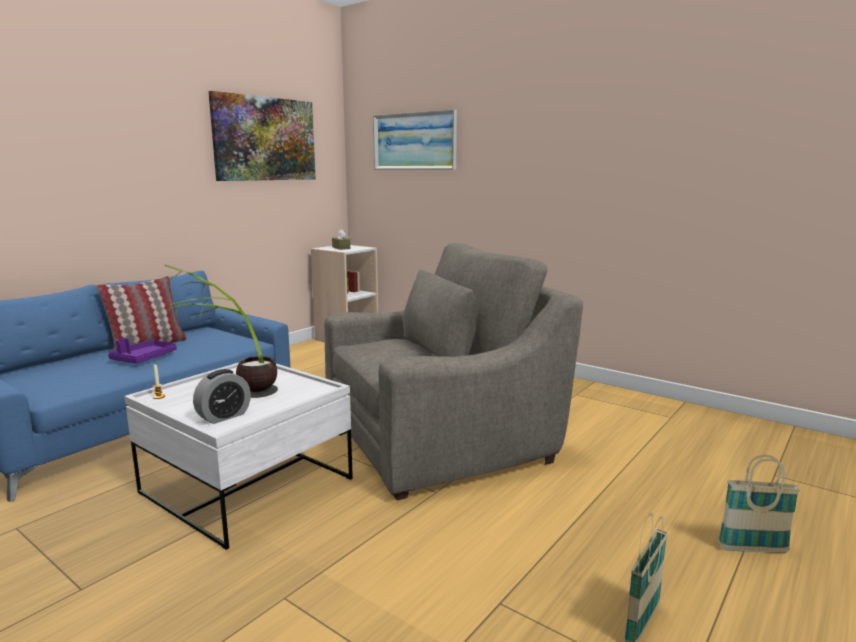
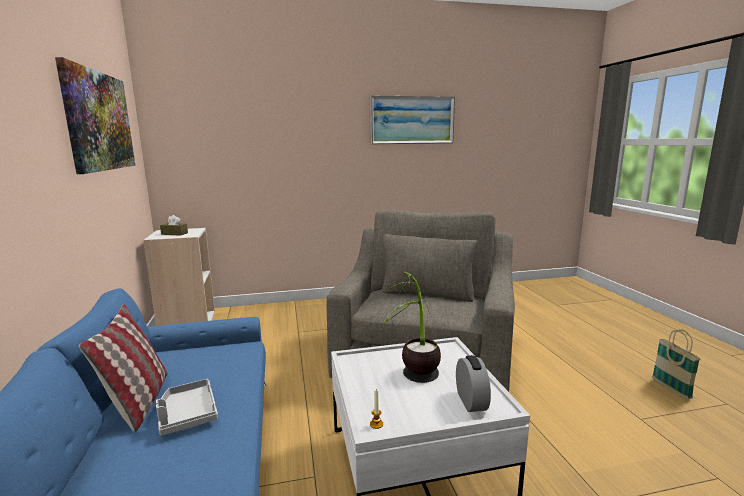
camera: 50 degrees left, 0 degrees up
purple tray [108,338,177,363] -> grey tray [156,379,218,436]
picture [373,110,457,170] -> picture moved to [370,96,455,144]
basket [718,455,800,553] -> none

